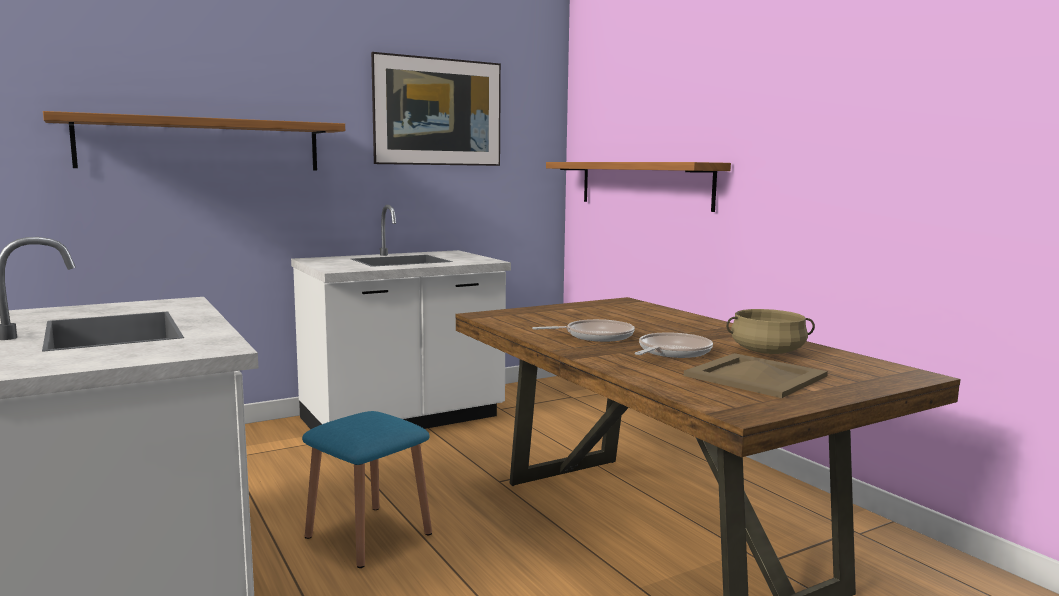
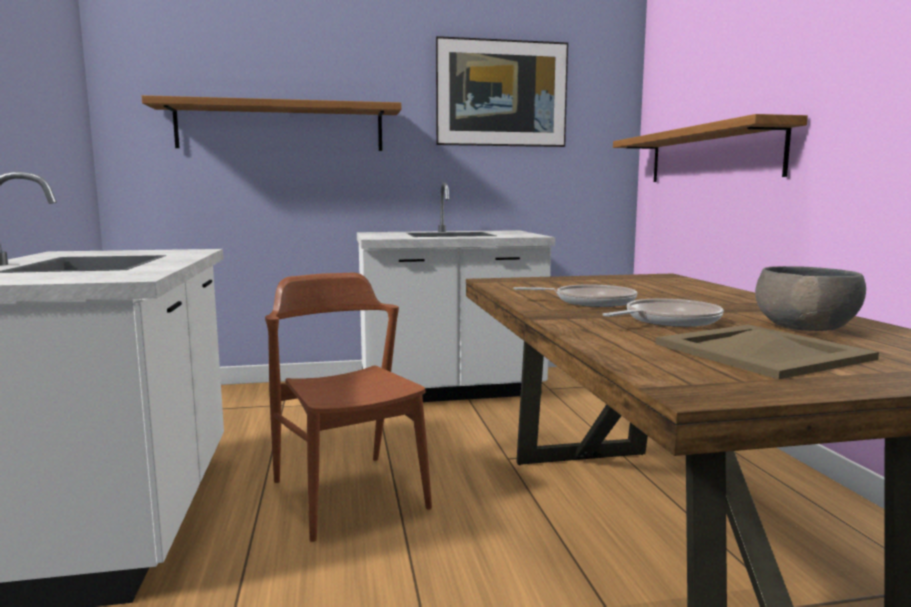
camera: 20 degrees right, 0 degrees up
blue stool [302,411,432,568] -> brown chair [265,273,432,542]
beige cooking pot [726,309,815,354] -> grey bowl [755,266,866,331]

